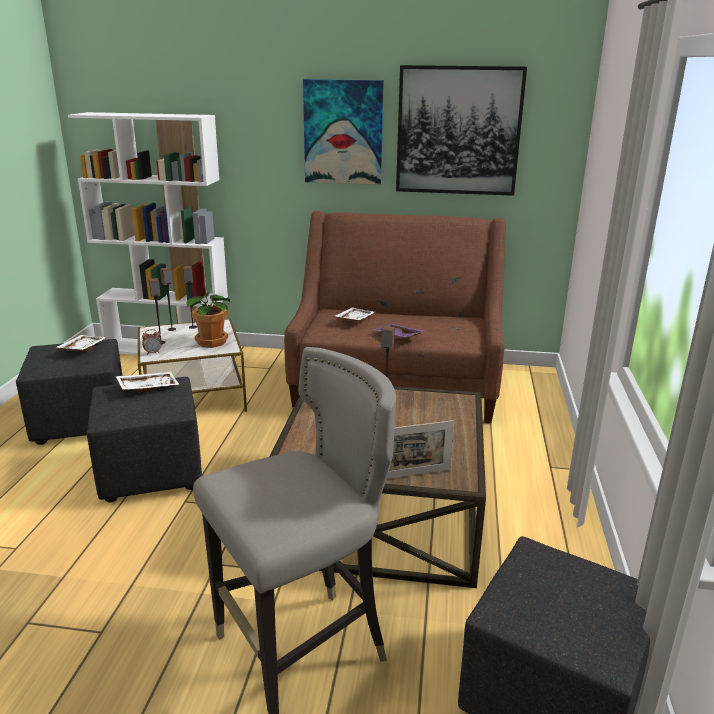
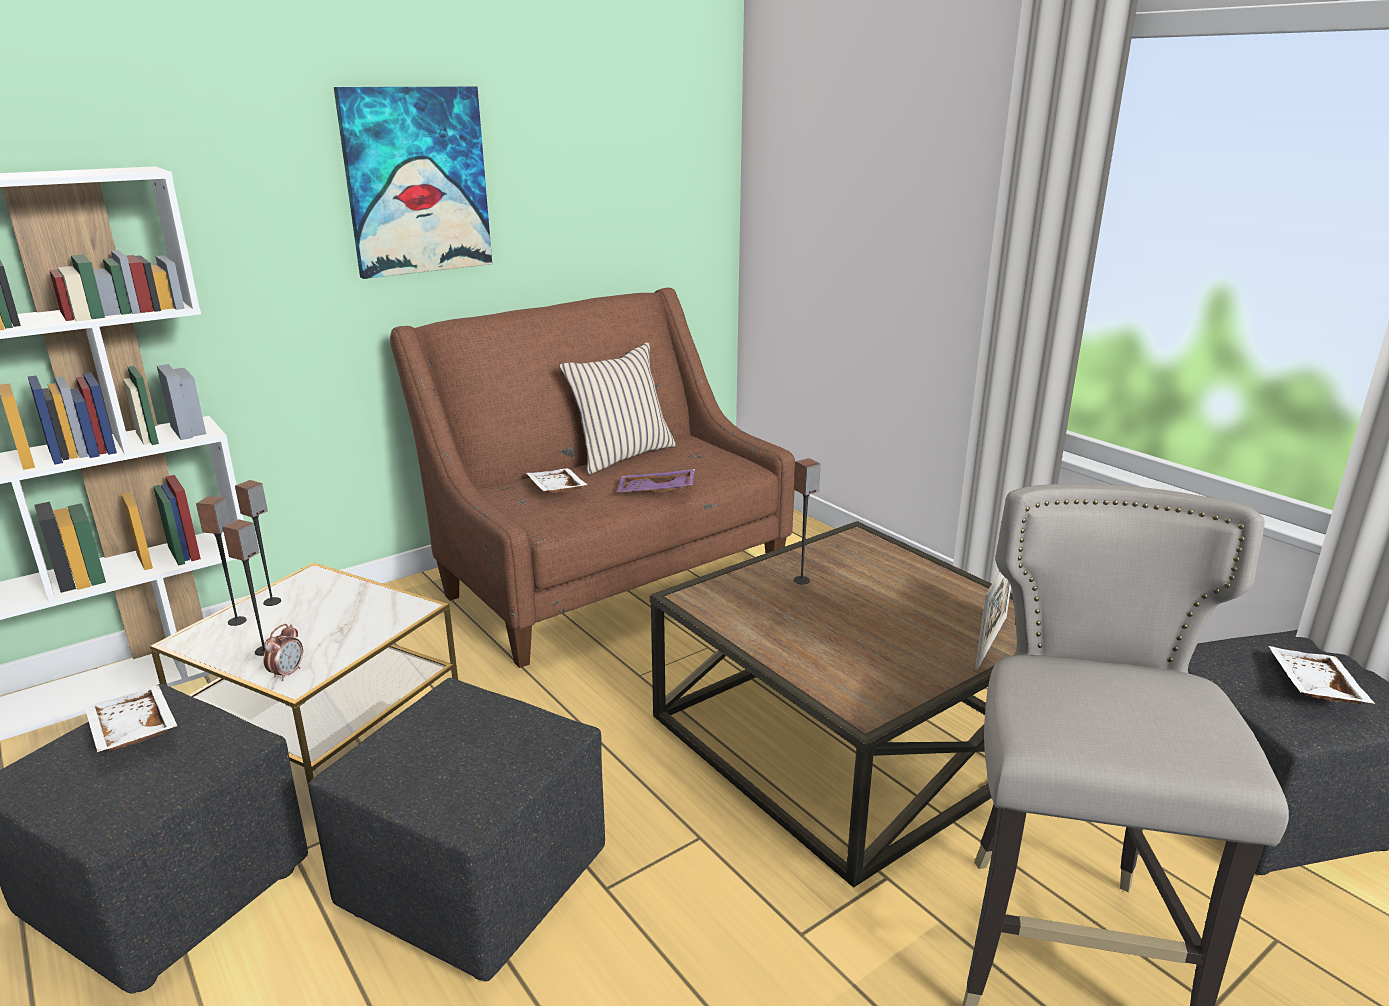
camera: 45 degrees left, 0 degrees up
white tray [116,372,179,393] -> white tray moved to [1269,646,1375,704]
potted plant [186,292,230,348] -> none
picture [396,65,527,196] -> none
none -> beige pillow [559,342,676,474]

